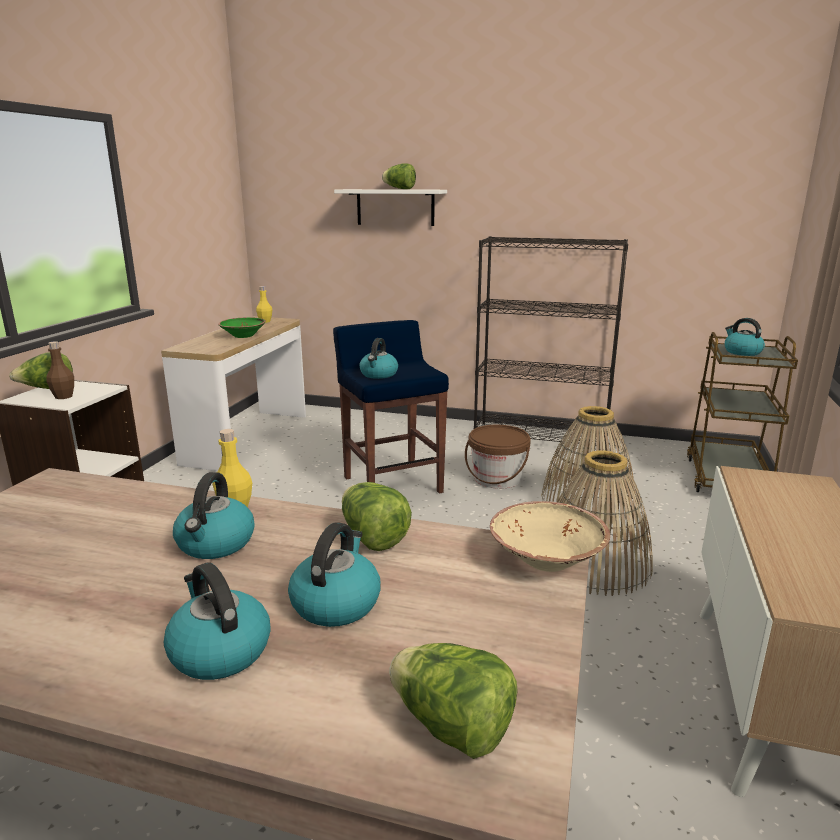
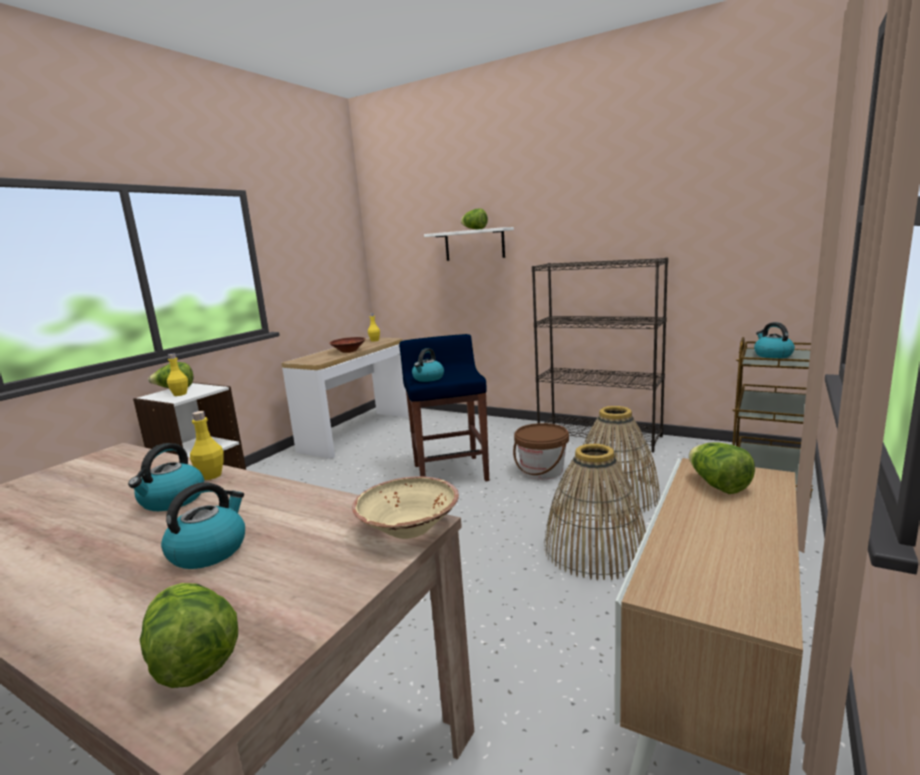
camera: 15 degrees right, 5 degrees down
brown bottle [46,341,74,399] -> yellow bottle [167,353,188,396]
kettle [164,562,271,680] -> none
green bowl [218,317,266,338] -> brown bowl [329,337,366,353]
lettuce [342,482,412,551] -> lettuce moved to [689,442,755,494]

